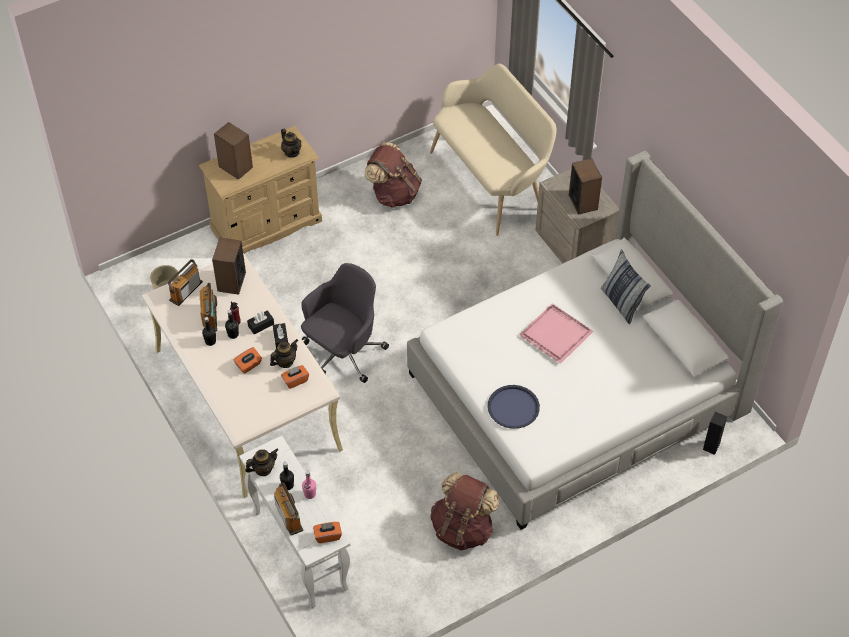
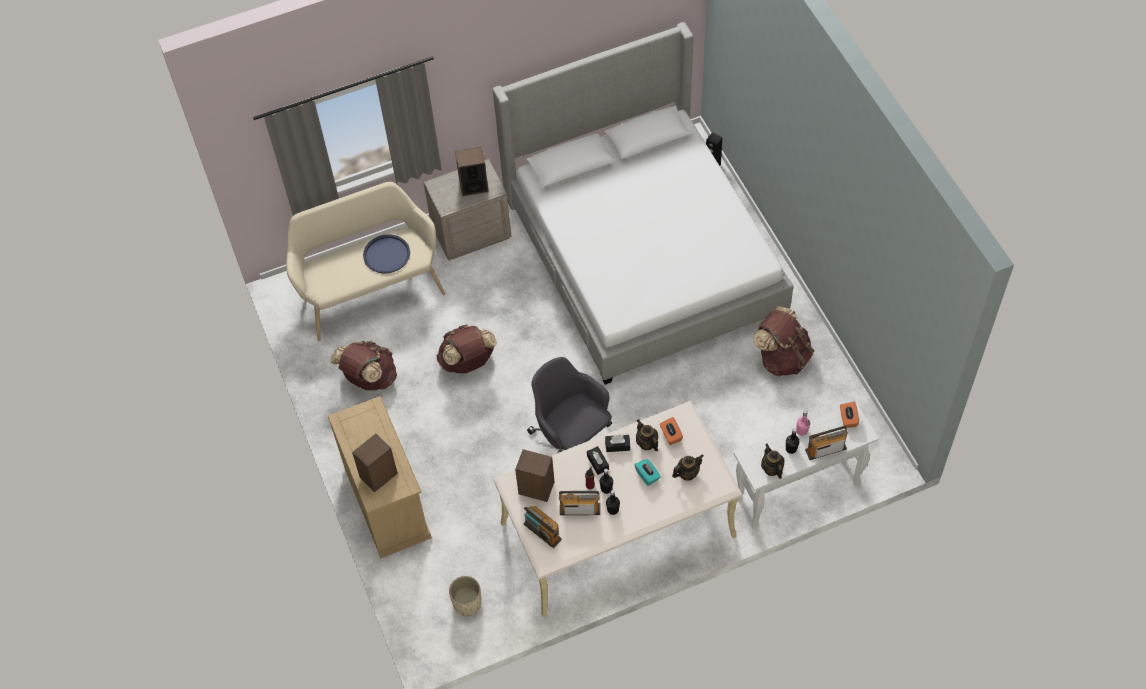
camera: 80 degrees left, 5 degrees up
orange tissue box [234,347,262,374] -> turquoise tissue box [635,459,661,486]
teapot [281,129,301,158] -> teapot moved to [672,454,704,481]
blue tray [488,385,540,429] -> blue tray moved to [363,234,410,273]
pink tray [519,303,594,364] -> none
pillow [601,249,651,324] -> none
none -> brown backpack [437,324,497,373]

